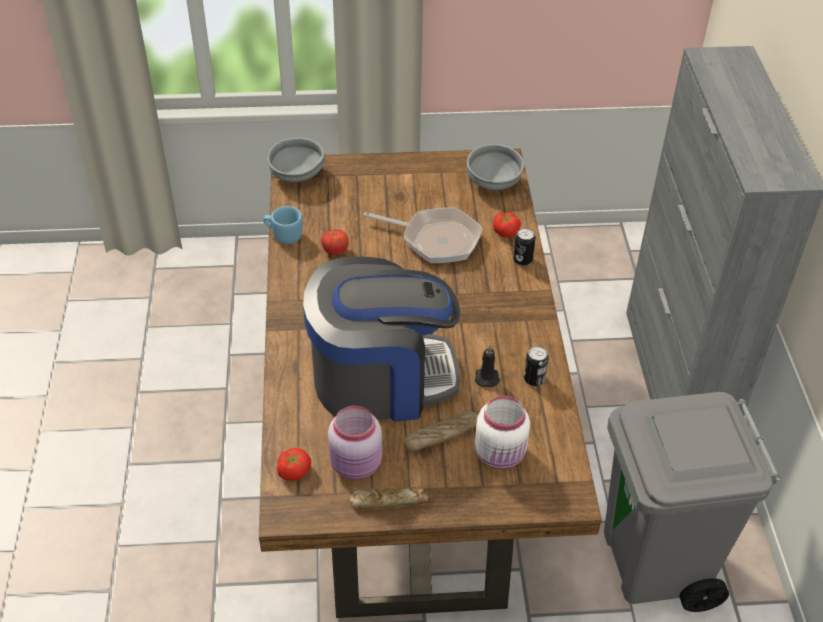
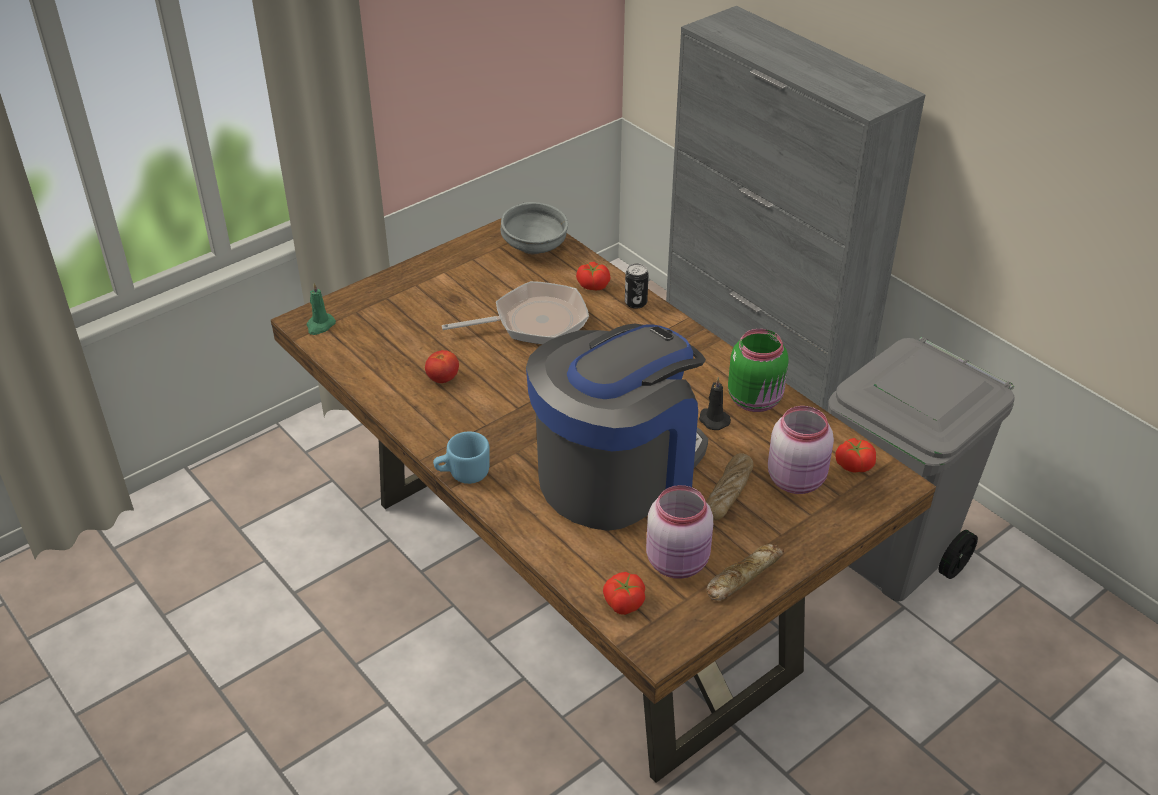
camera: 35 degrees left, 5 degrees down
blue mug [263,206,302,244] -> blue mug moved to [433,432,490,484]
grey bowl [267,137,325,182] -> green candle [307,283,336,335]
white jar [475,396,530,469] -> pink jar [768,406,834,494]
can [524,346,549,386] -> green jar [728,329,789,412]
none -> tomato [835,438,876,473]

